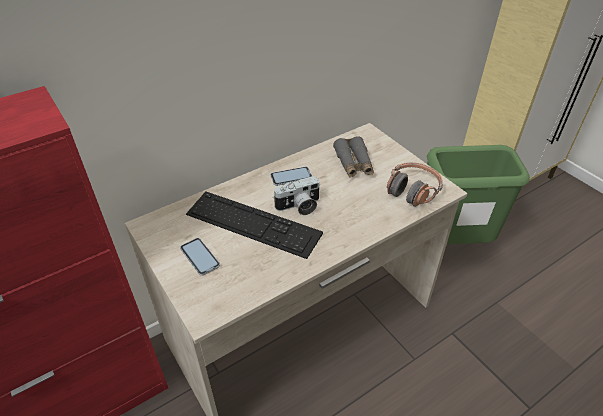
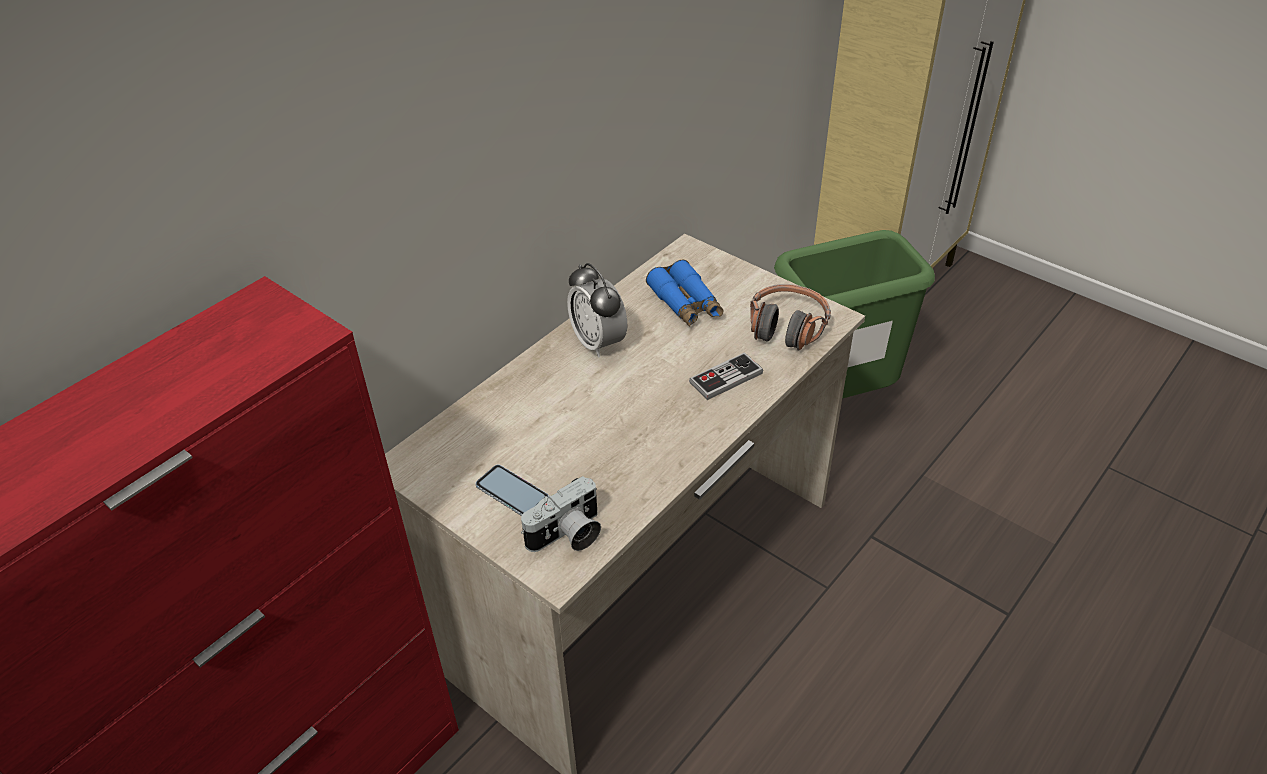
camera: 15 degrees left, 0 degrees up
keyboard [186,191,323,259] -> none
phone [270,167,312,186] -> alarm clock [567,263,627,358]
camera [274,176,320,215] -> camera moved to [521,476,601,552]
grey binoculars [333,136,374,178] -> blue binoculars [646,260,724,326]
none -> game controller [689,352,763,400]

